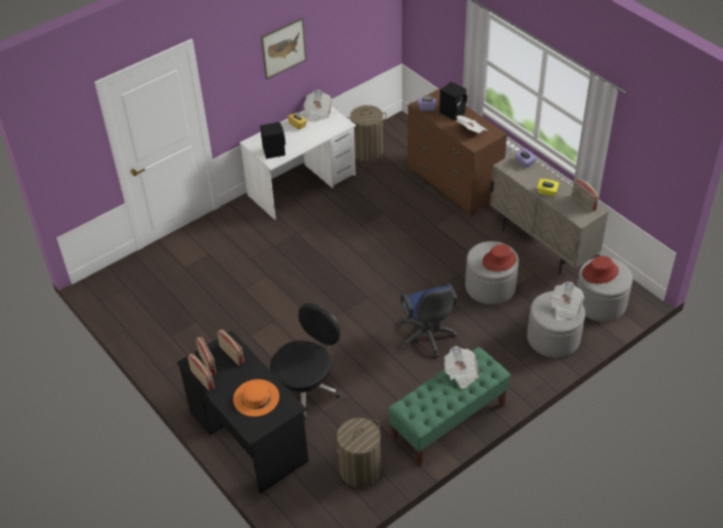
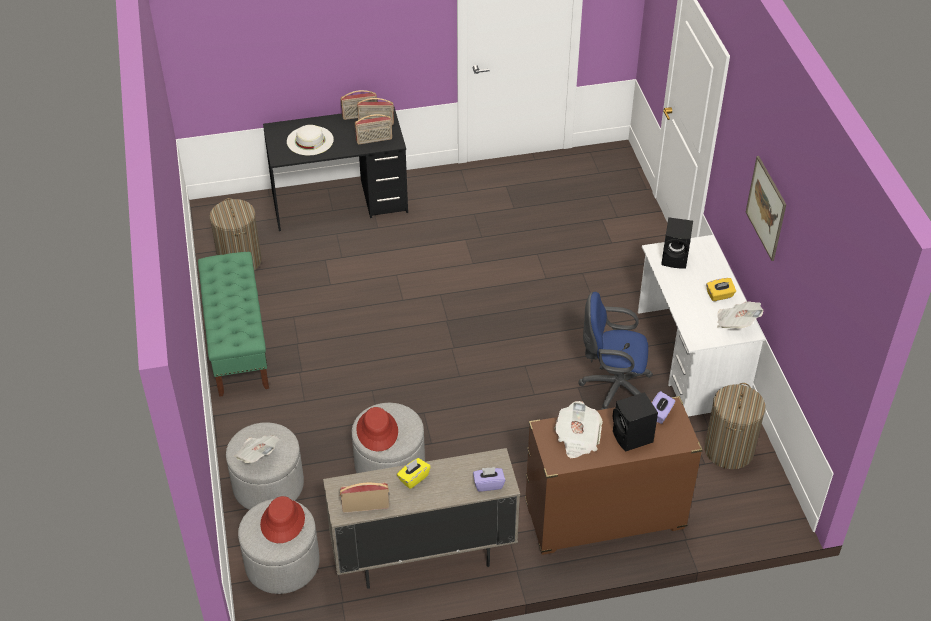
camera: 115 degrees right, 0 degrees up
orange hat [233,379,279,417] -> white hat [287,125,334,155]
black office chair [270,303,341,419] -> none
blue office chair [400,283,457,357] -> blue office chair moved to [579,292,653,410]
newspaper [444,346,479,389] -> none

